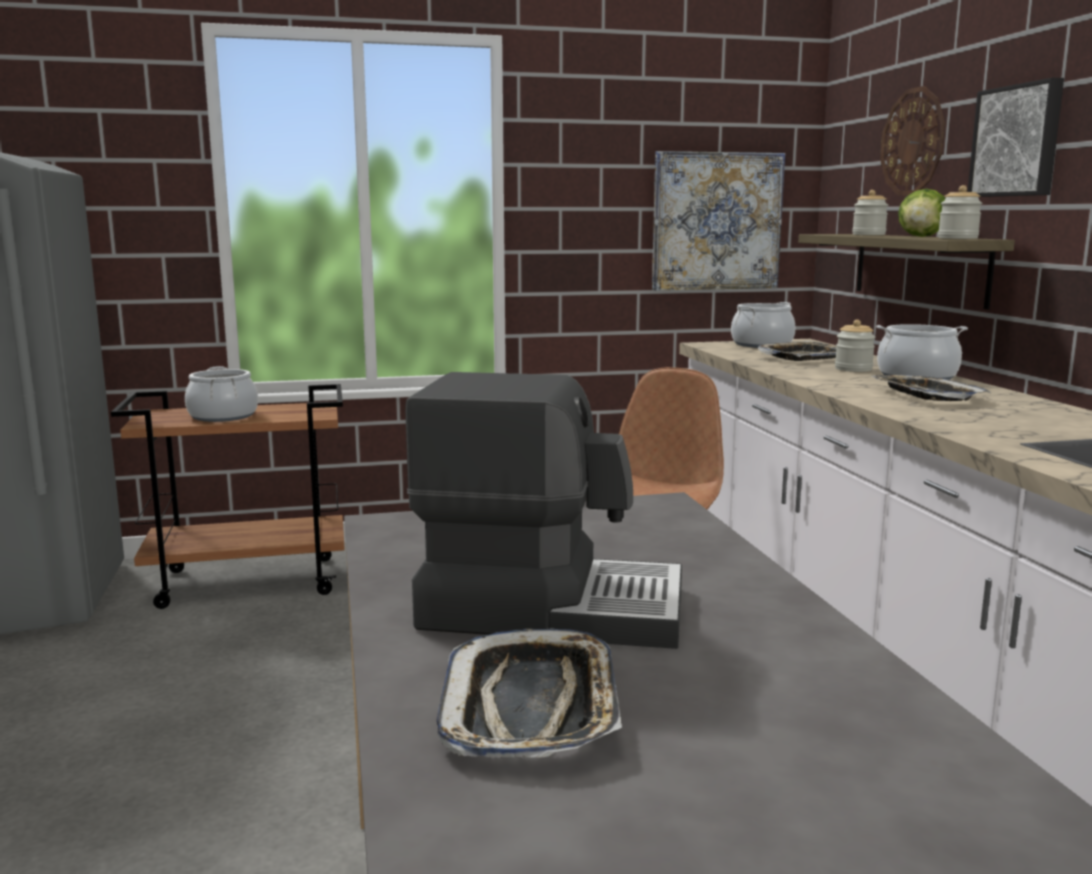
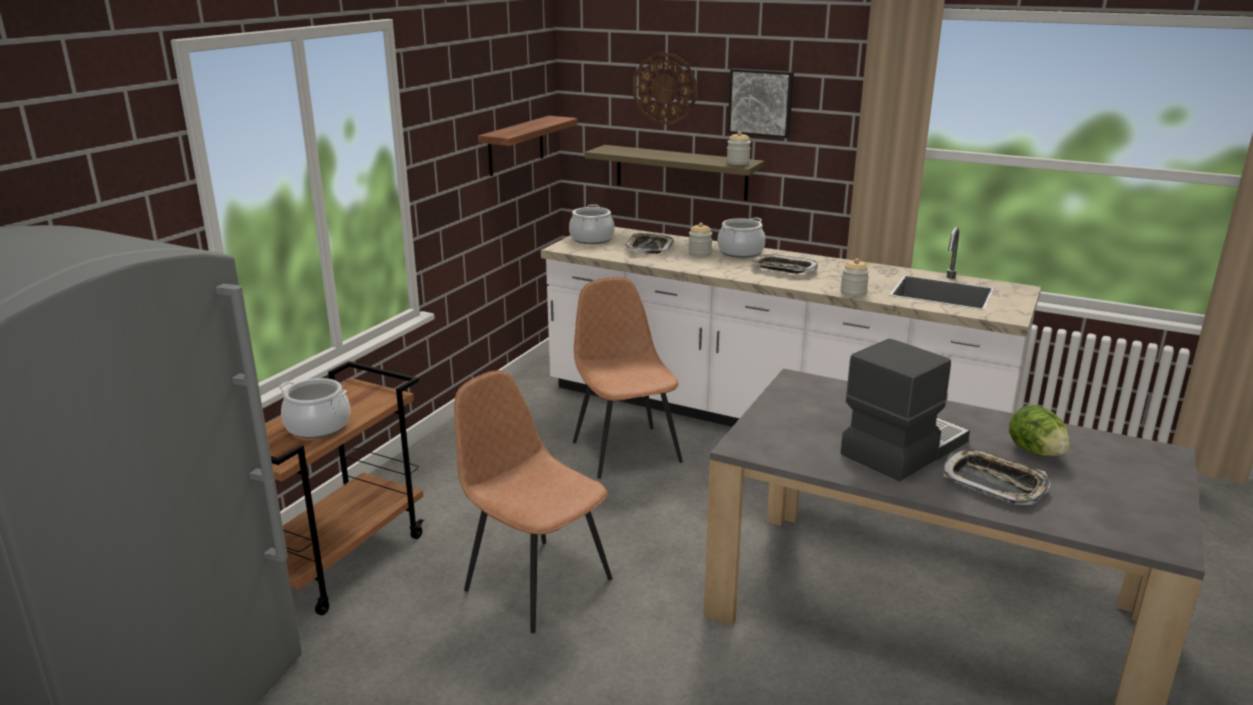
camera: 50 degrees left, 10 degrees up
picture [652,151,785,290] -> shelf [478,116,578,176]
jar [852,190,888,235] -> jar moved to [840,258,869,297]
lettuce [898,189,945,237] -> lettuce moved to [1009,405,1070,456]
none -> brown chair [454,370,612,633]

